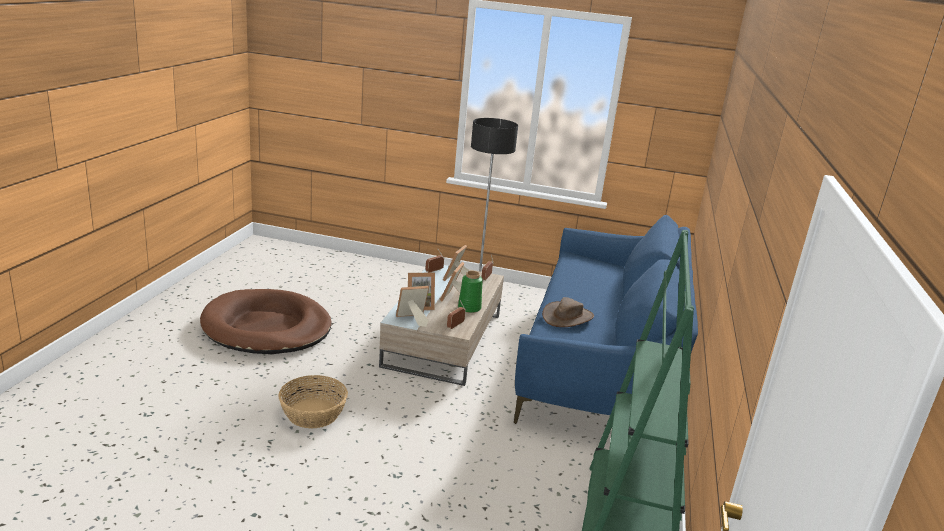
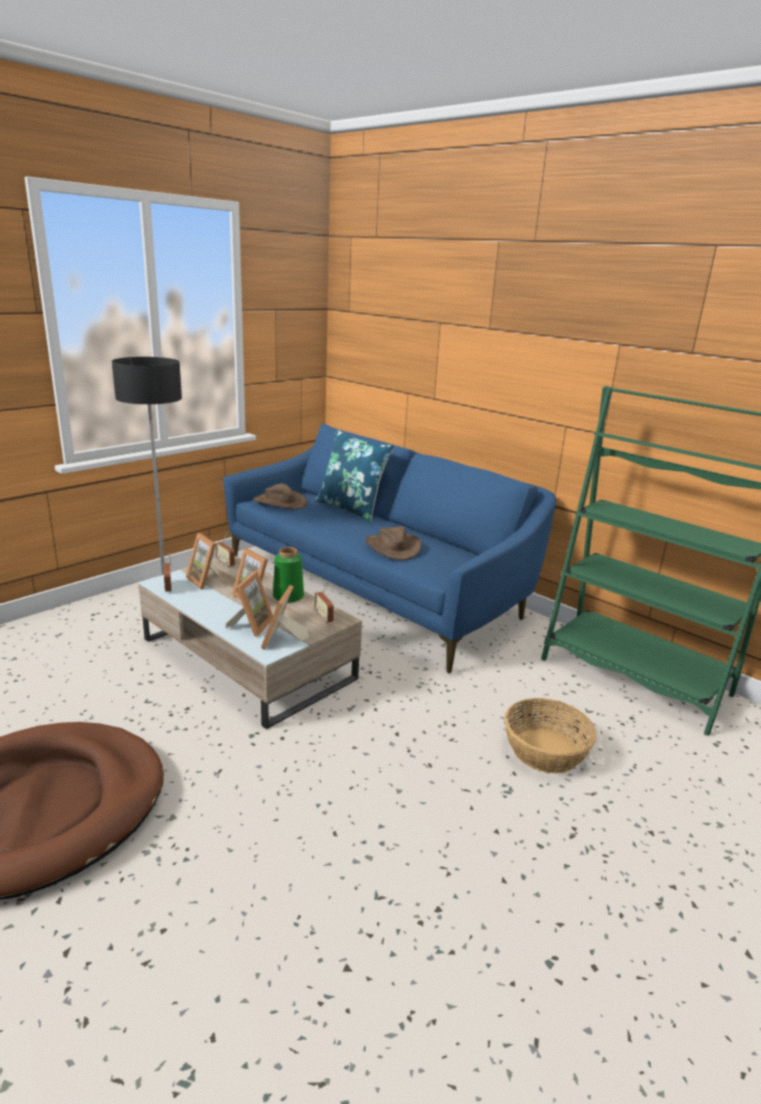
camera: 60 degrees left, 0 degrees up
basket [278,375,348,428] -> basket moved to [504,698,597,773]
none -> brown hat [253,484,307,509]
none -> blue pillow [315,430,394,522]

